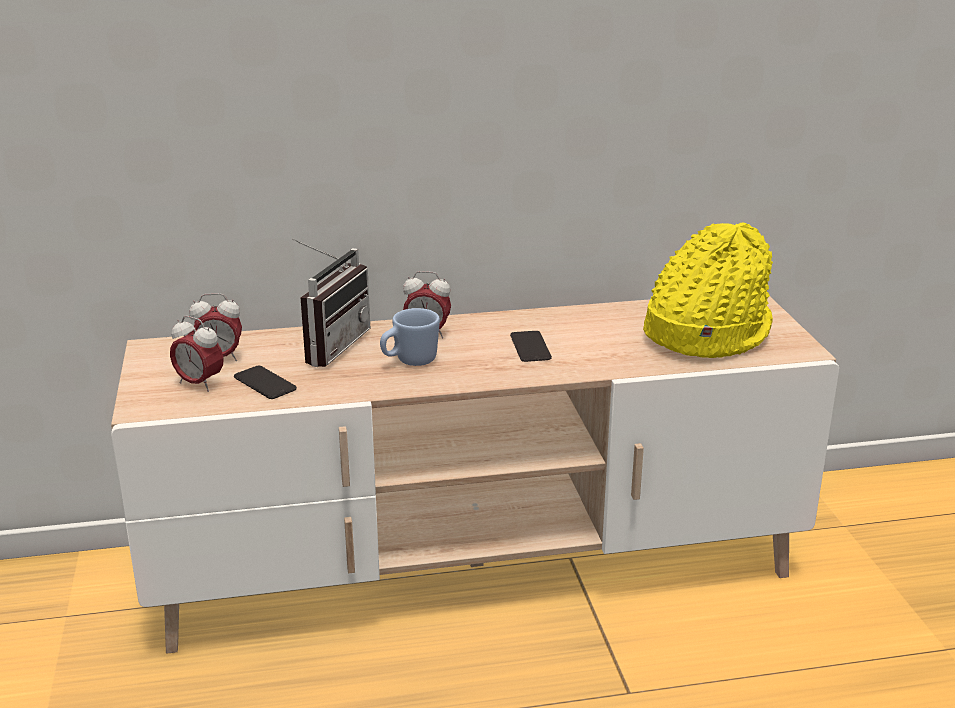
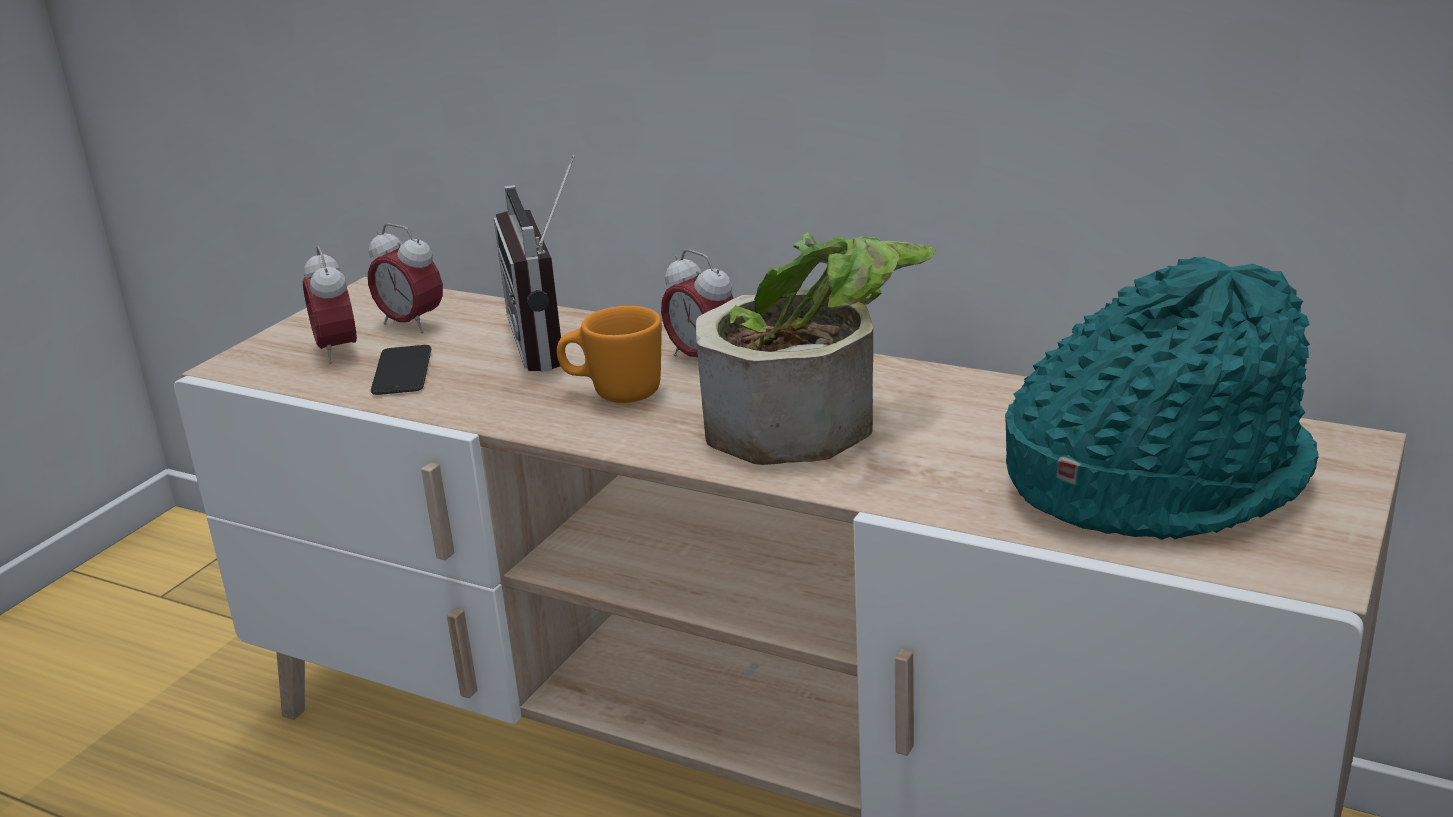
camera: 40 degrees right, 0 degrees up
radio [292,238,370,367] -> radio turned 105 degrees clockwise [494,155,575,372]
blue mug [380,308,440,366] -> orange mug [557,306,662,403]
phone [510,331,552,362] -> potted plant [696,232,936,465]
yellow hat [643,222,773,358] -> turquoise hat [1005,256,1319,540]

